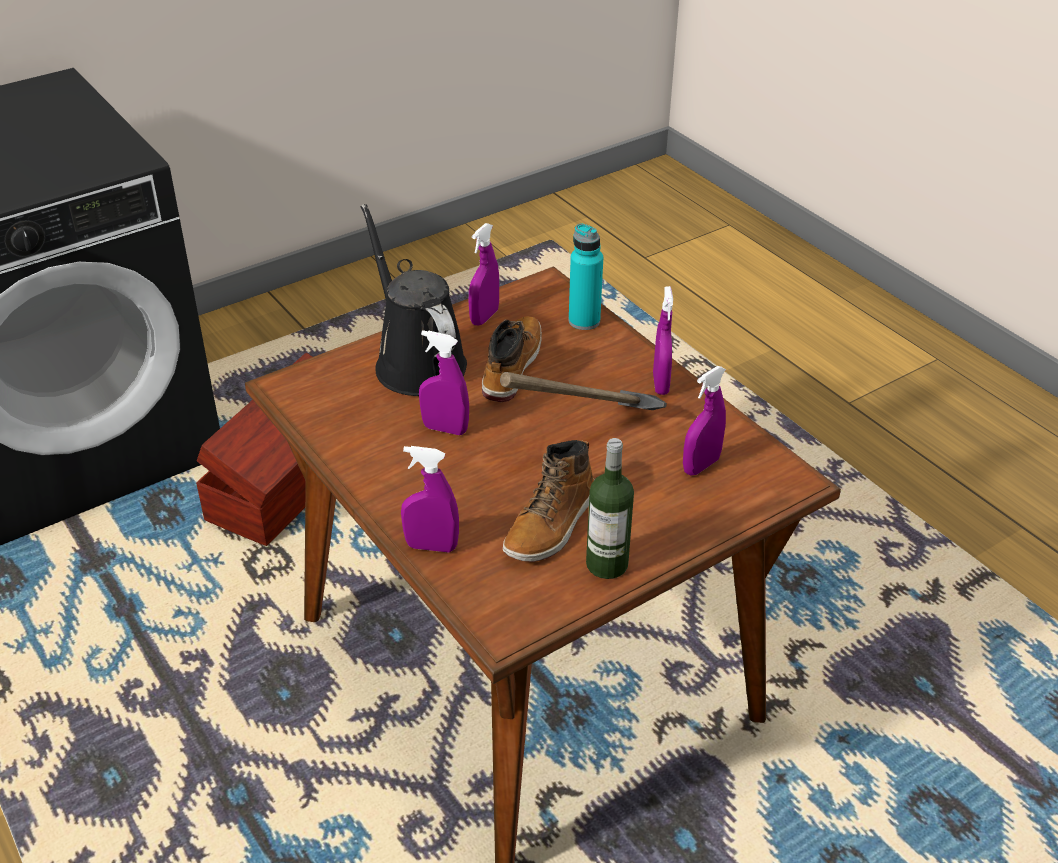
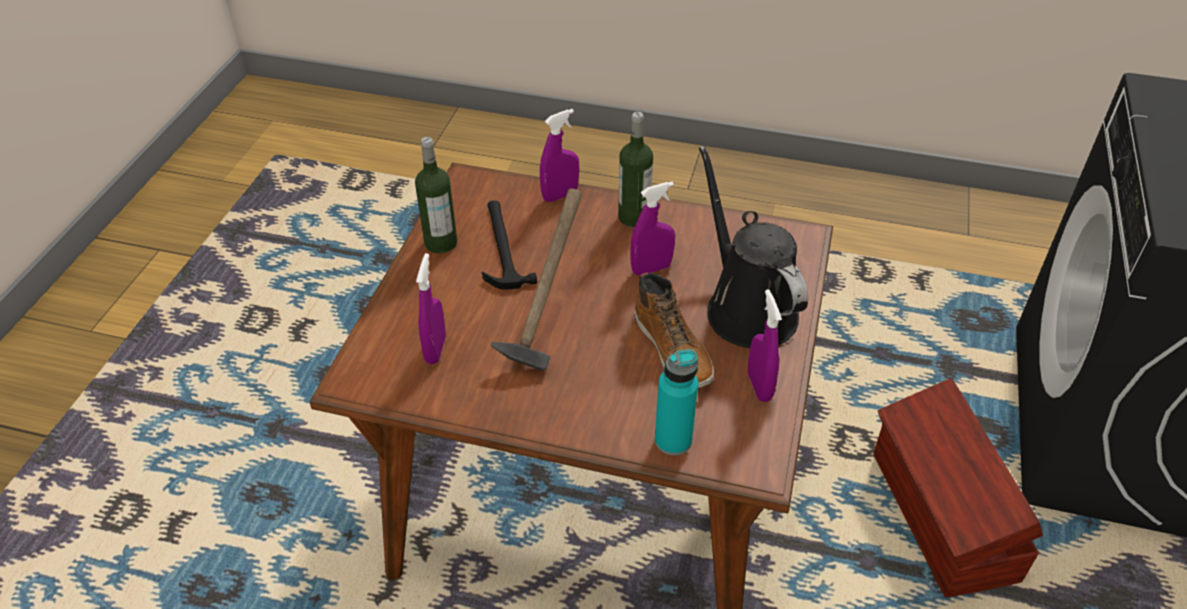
camera: 140 degrees right, 5 degrees up
black watering can [361,204,467,396] -> black watering can turned 135 degrees counterclockwise [699,145,808,348]
boot [503,440,594,562] -> hammer [482,200,537,290]
purple spray bottle [653,286,673,395] -> none
none -> bottle [618,112,653,227]

